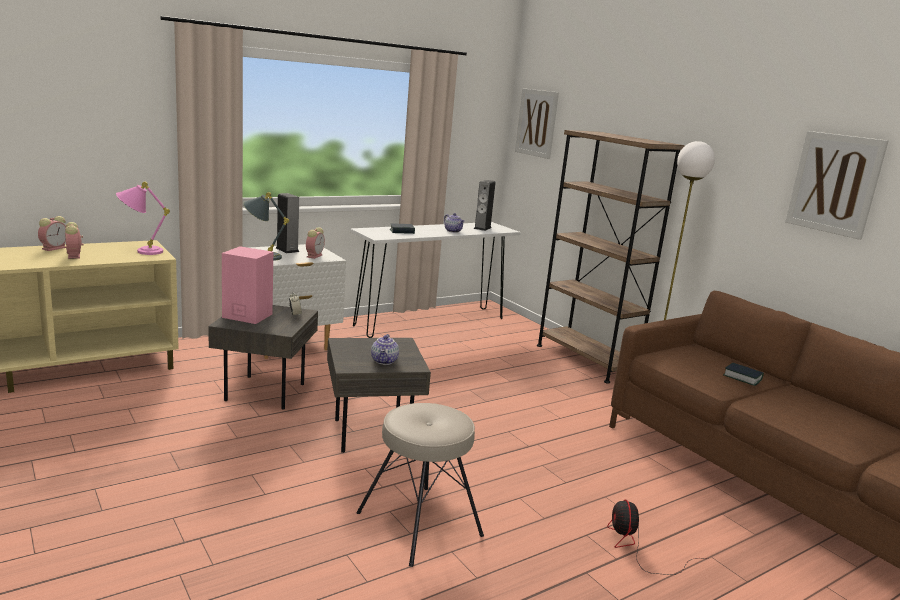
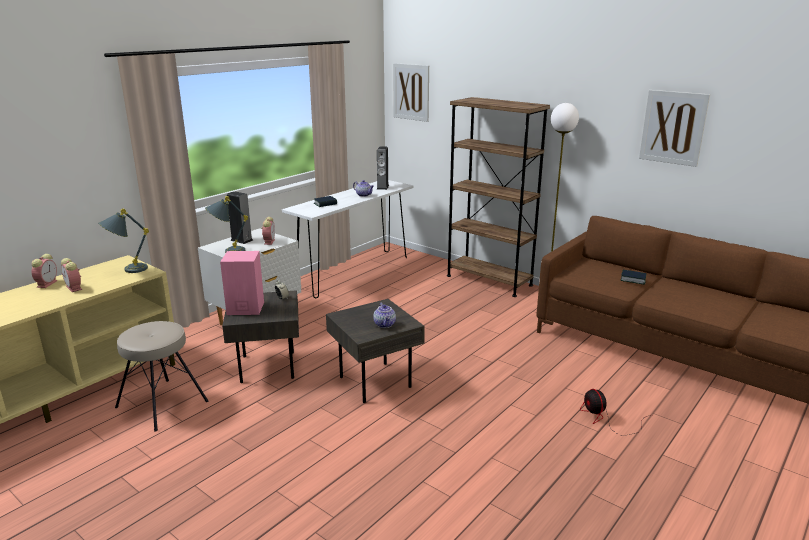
camera: 15 degrees left, 5 degrees up
pink table lamp [116,182,170,255] -> grey table lamp [98,209,149,273]
beige stool [356,403,484,567] -> beige stool moved to [115,321,208,432]

